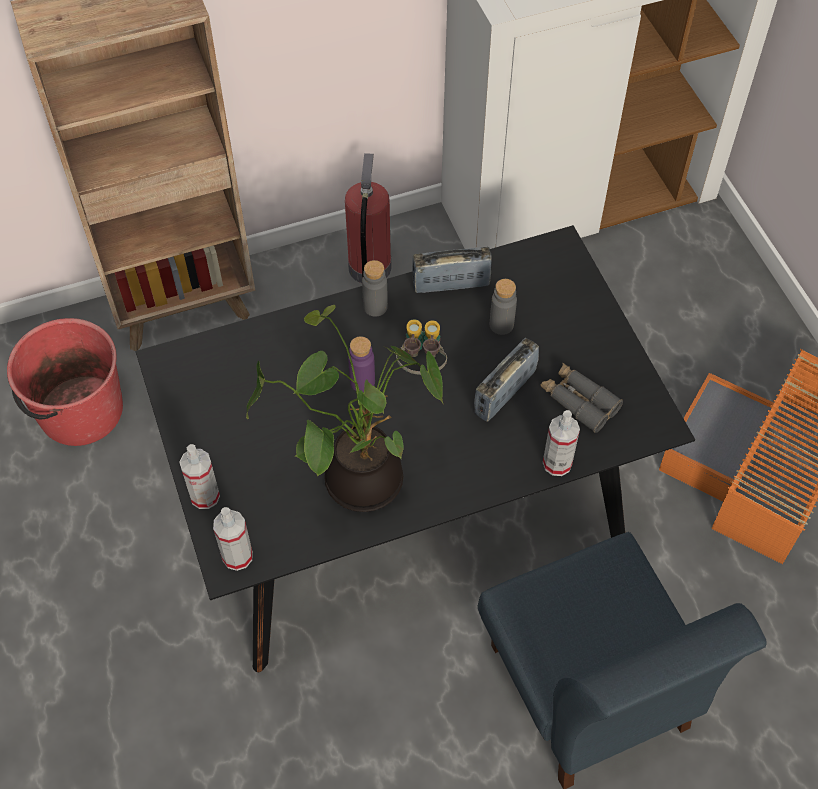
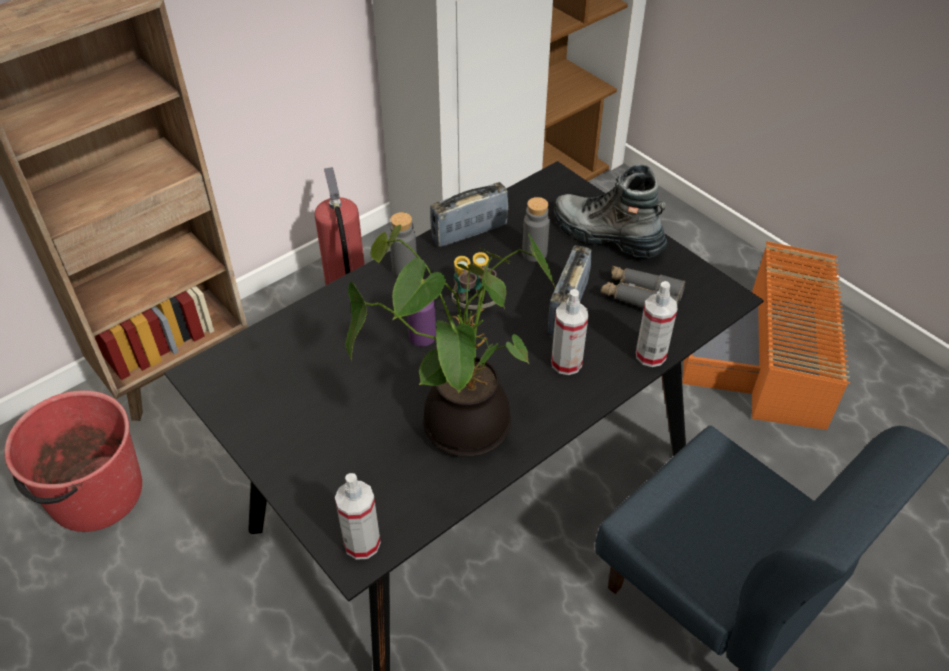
camera: 20 degrees left, 10 degrees down
spray bottle [180,444,220,509] -> spray bottle moved to [551,289,588,375]
none -> boot [554,164,667,258]

